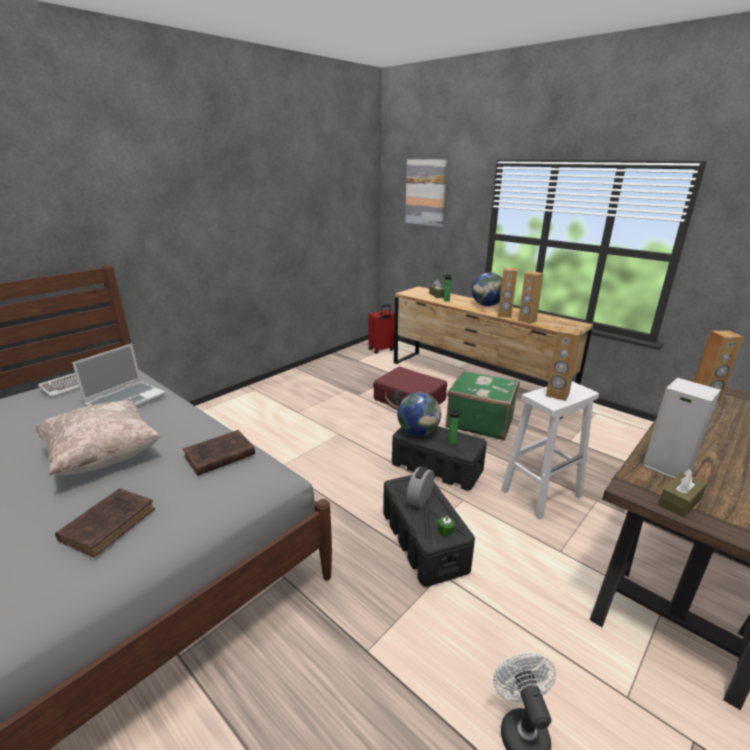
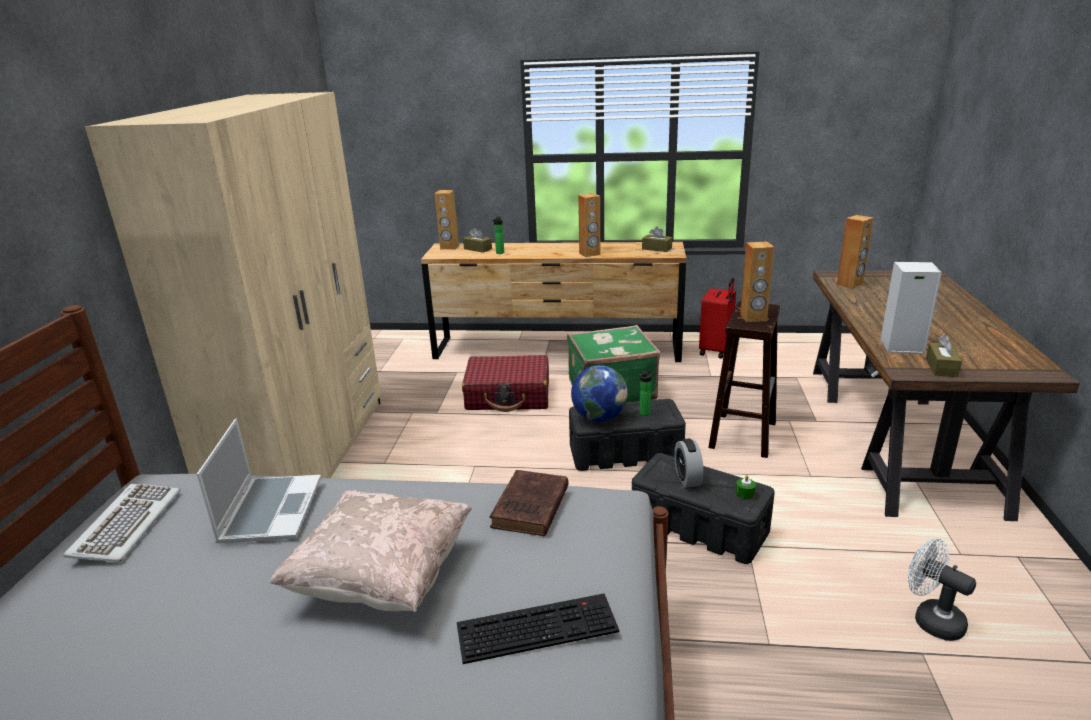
camera: 35 degrees left, 0 degrees up
brown book [55,488,155,557] -> keyboard [457,593,619,664]
red suitcase [368,305,395,354] -> red suitcase moved to [699,278,736,358]
picture [405,159,447,227] -> none
globe [472,272,502,306] -> none
white stool [501,381,599,520] -> brown stool [708,301,780,458]
brown speaker [518,271,544,324] -> brown speaker moved to [434,190,459,250]
none -> beige wardrobe [85,92,381,478]
none -> brown tissue box [642,227,672,252]

